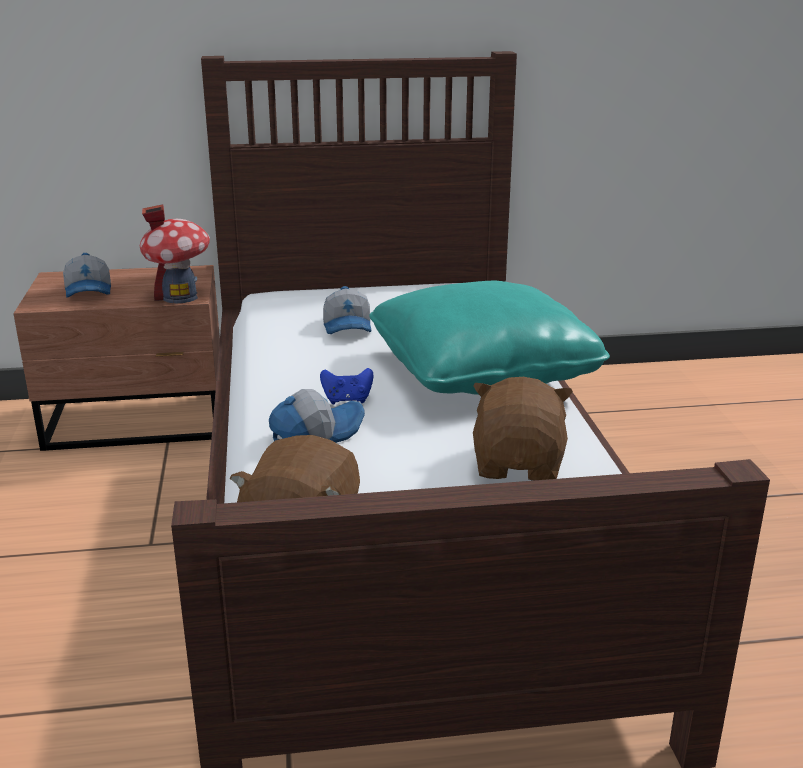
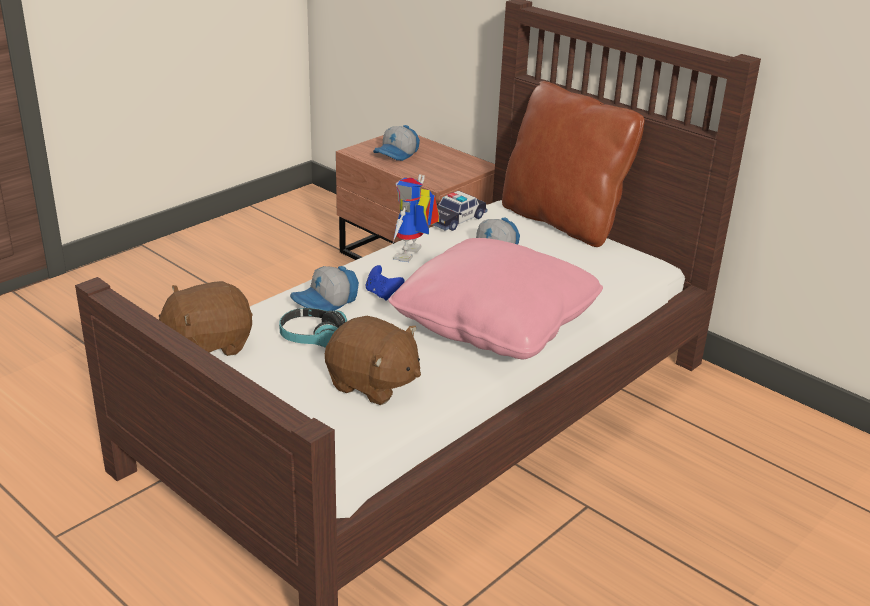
camera: 50 degrees right, 5 degrees up
toy house [140,204,210,303] -> none
cap [269,389,365,443] -> cap turned 120 degrees clockwise [290,266,359,311]
turquoise pillow [369,280,610,395] -> pink pillow [388,238,603,359]
brown plush toy [473,377,573,481] -> brown plush toy turned 60 degrees clockwise [325,316,421,405]
none -> headphones [279,308,347,348]
none -> toy robot [393,174,440,262]
none -> toy car [432,191,487,231]
none -> brown pillow [502,81,644,247]

